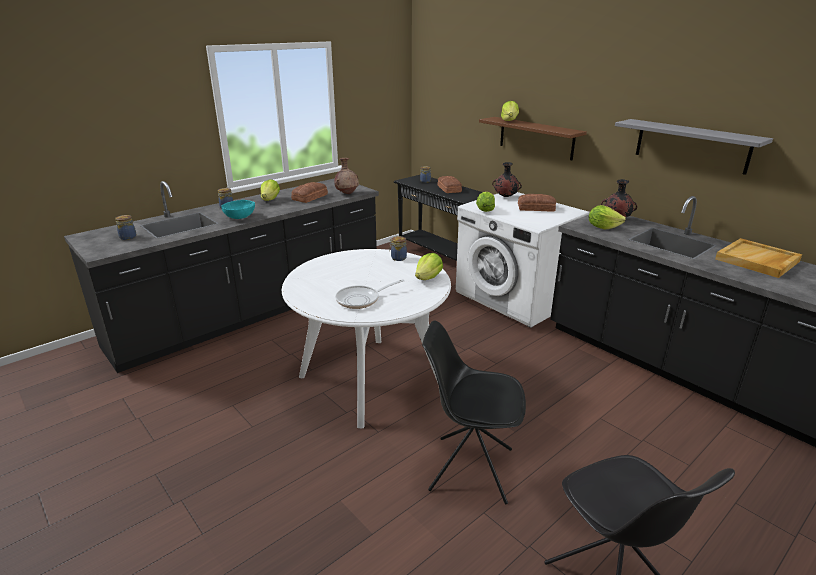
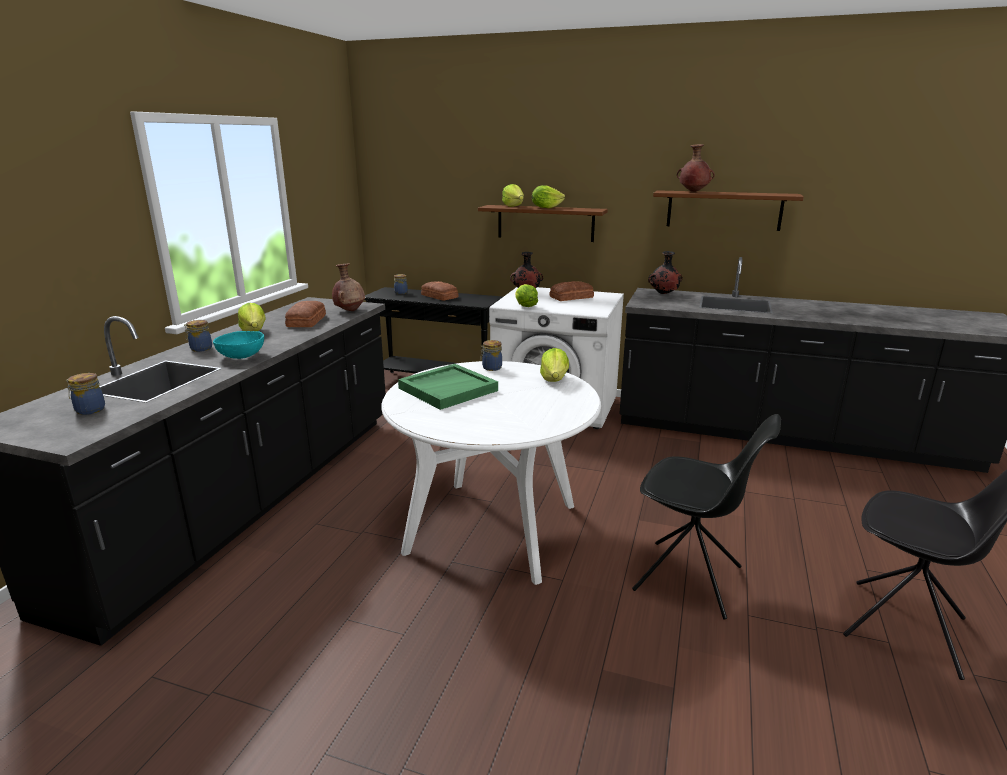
camera: 30 degrees left, 5 degrees down
frying pan [335,279,405,309] -> none
black chair [422,320,526,504] -> black chair turned 135 degrees counterclockwise [632,414,781,619]
lettuce [589,205,626,229] -> lettuce moved to [532,185,565,208]
grey shelf [615,119,773,175] -> brown shelf [653,190,804,231]
beige tray [715,238,802,278] -> none
none -> green tray [398,364,498,410]
none -> brown vase [677,144,715,192]

